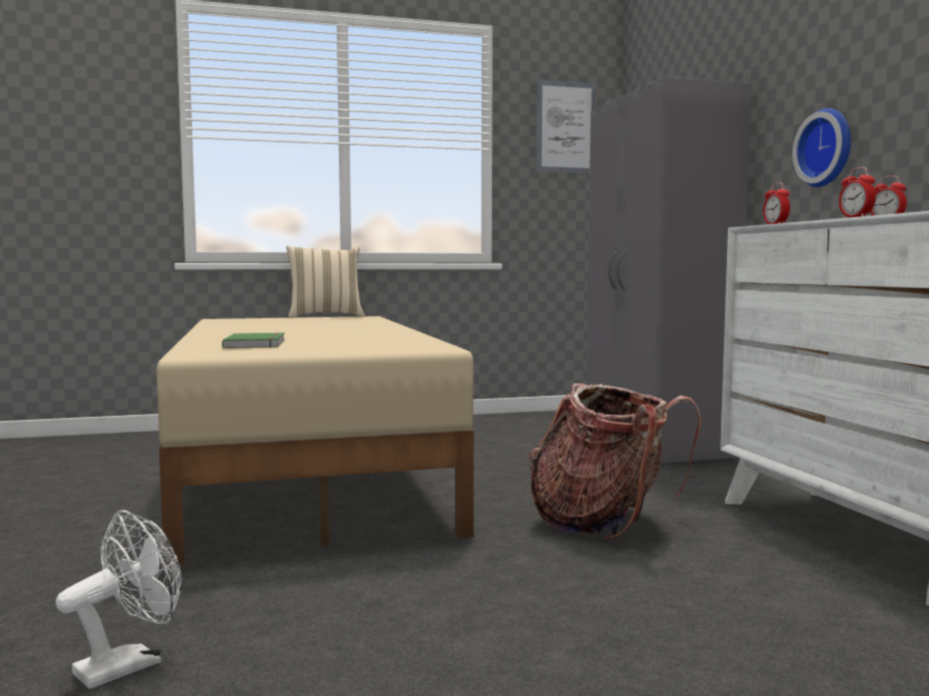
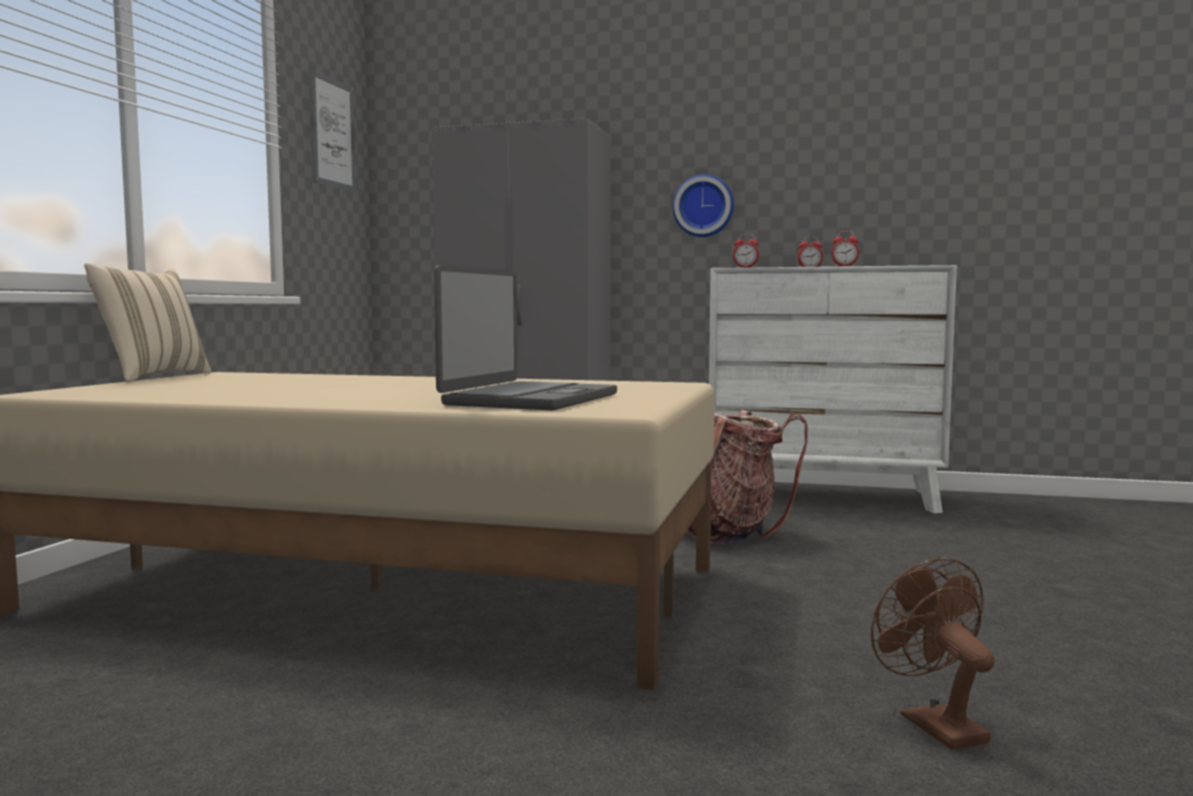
camera: 60 degrees left, 0 degrees up
white fan [56,510,182,689] -> brown fan [871,558,995,750]
green book [222,332,285,348] -> laptop [434,265,617,410]

